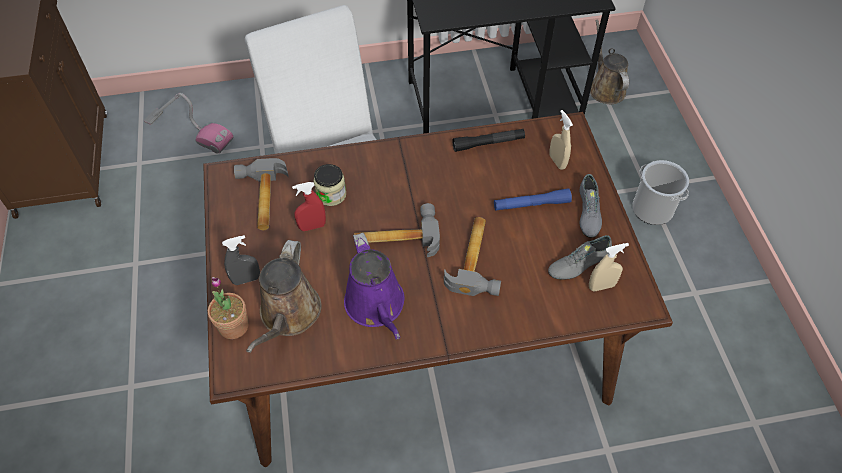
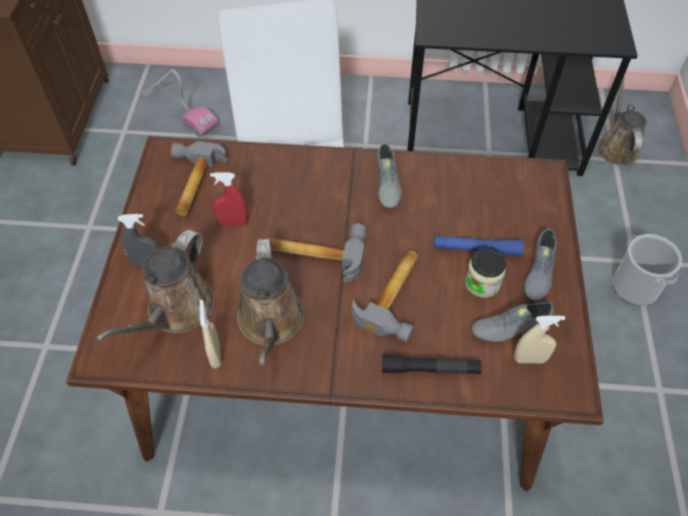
camera: 15 degrees right, 0 degrees up
potted plant [208,277,249,339] -> none
jar [314,164,346,206] -> jar moved to [465,249,506,298]
purple watering can [344,233,404,340] -> brown watering can [237,239,305,365]
black flashlight [452,129,525,152] -> black flashlight moved to [382,354,482,374]
beige spray bottle [549,110,573,170] -> beige spray bottle moved to [199,300,221,368]
none -> grey shoe [377,143,402,209]

